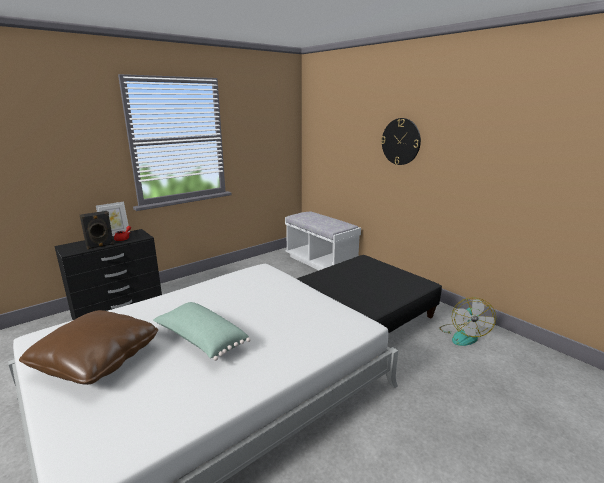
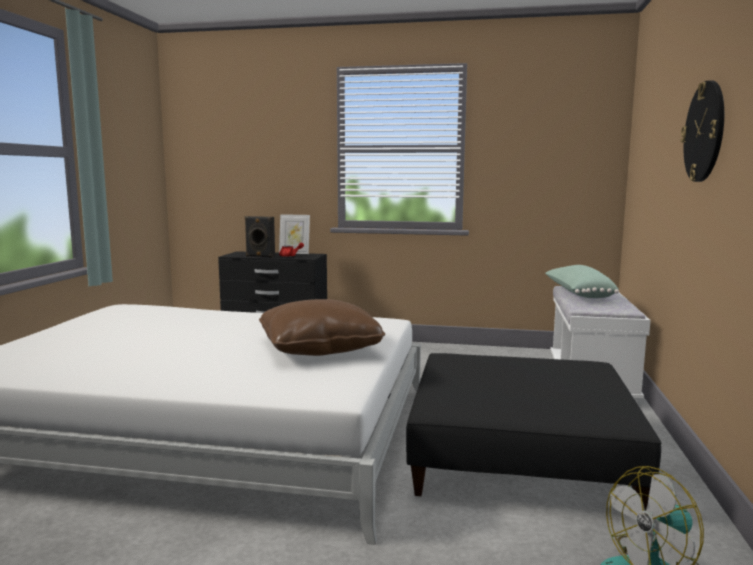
camera: 50 degrees right, 10 degrees down
brown pillow [19,310,158,385] -> brown pillow moved to [259,299,385,356]
green pillow [153,302,251,361] -> green pillow moved to [545,265,619,298]

